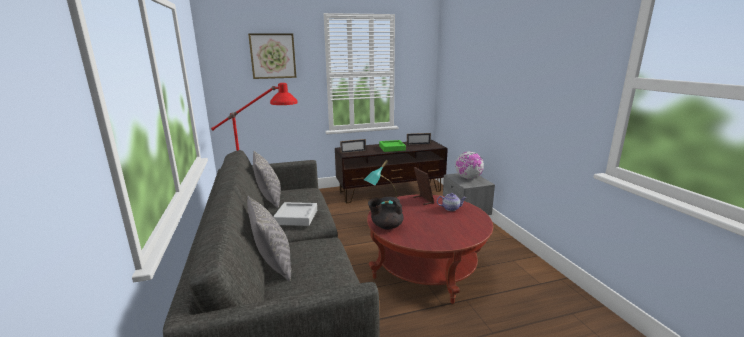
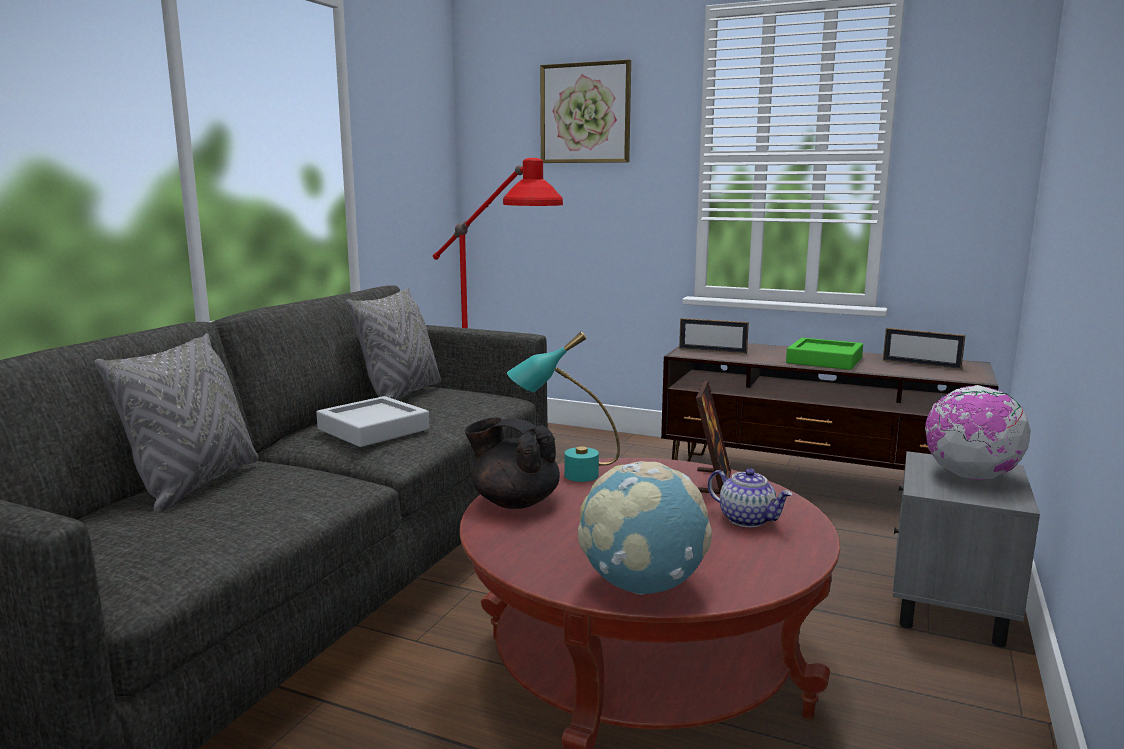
camera: 40 degrees right, 5 degrees down
none -> globe [578,461,712,595]

